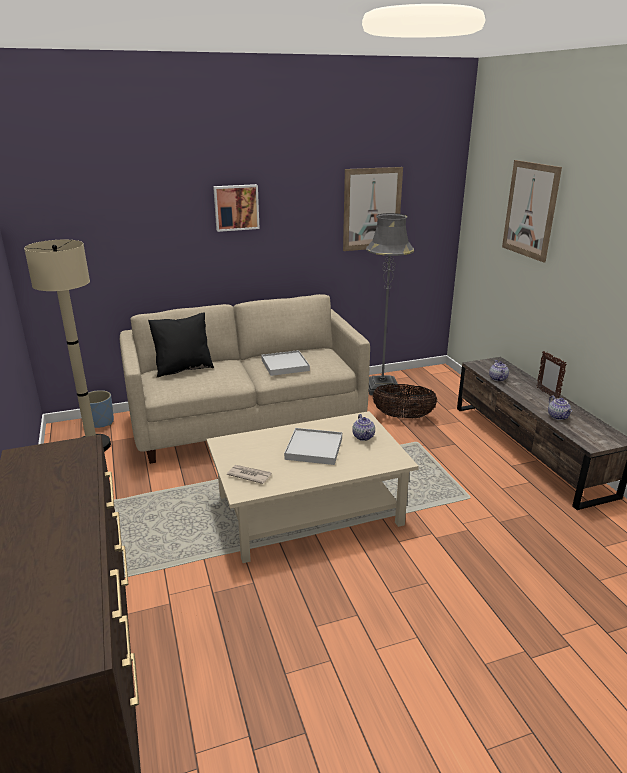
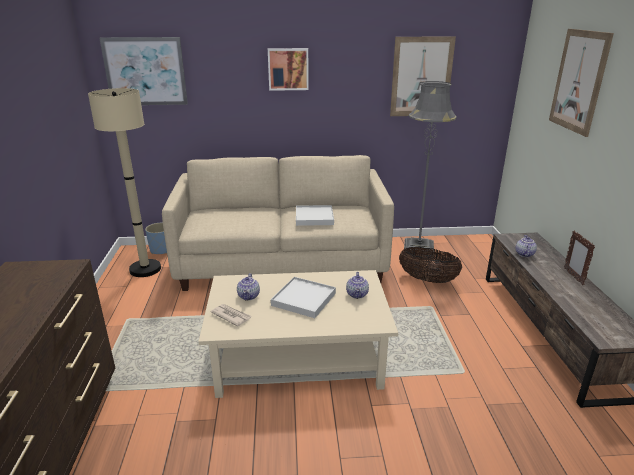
camera: 15 degrees right, 0 degrees up
black pillow [148,313,214,377] -> none
teapot [548,395,572,420] -> teapot moved to [237,273,260,300]
none -> picture [99,37,188,105]

